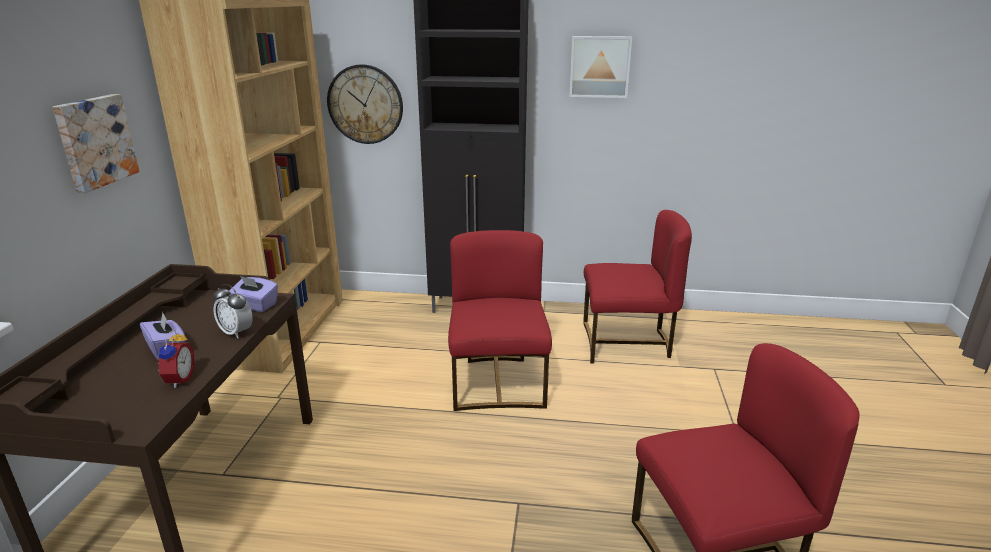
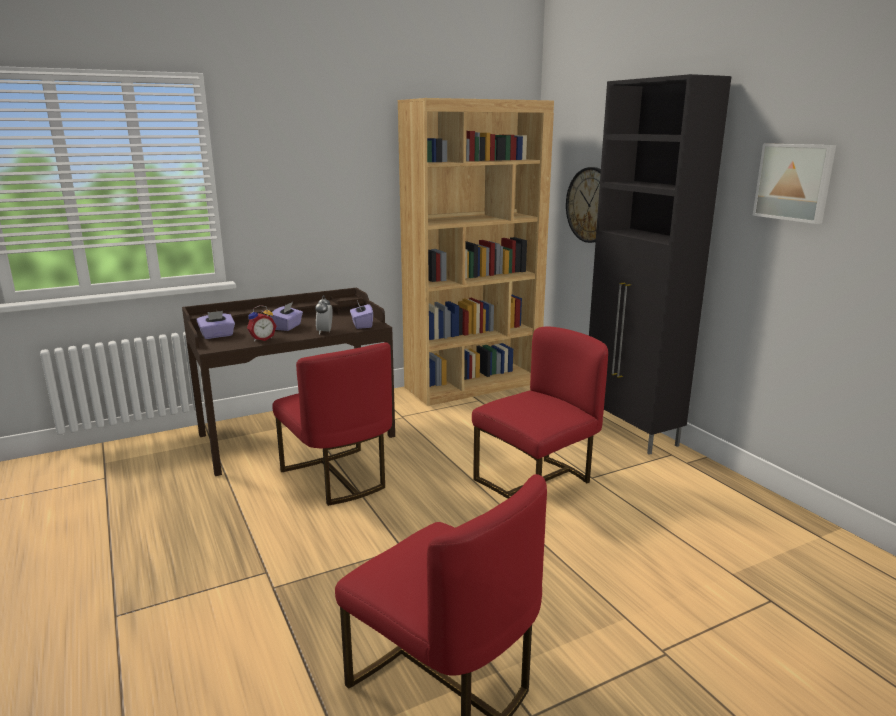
camera: 55 degrees right, 5 degrees down
picture [53,94,139,193] -> none
red chair [583,210,692,364] -> red chair moved to [273,342,392,506]
none -> purple tissue box [197,311,235,339]

